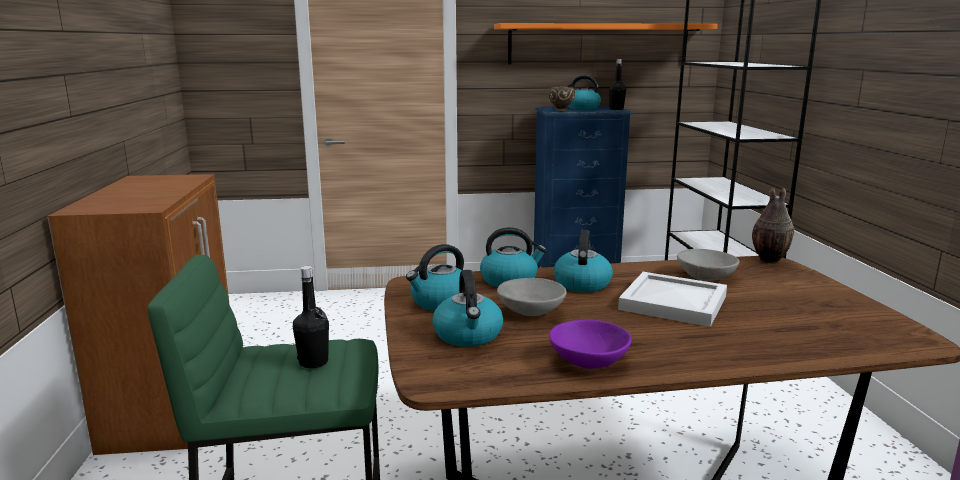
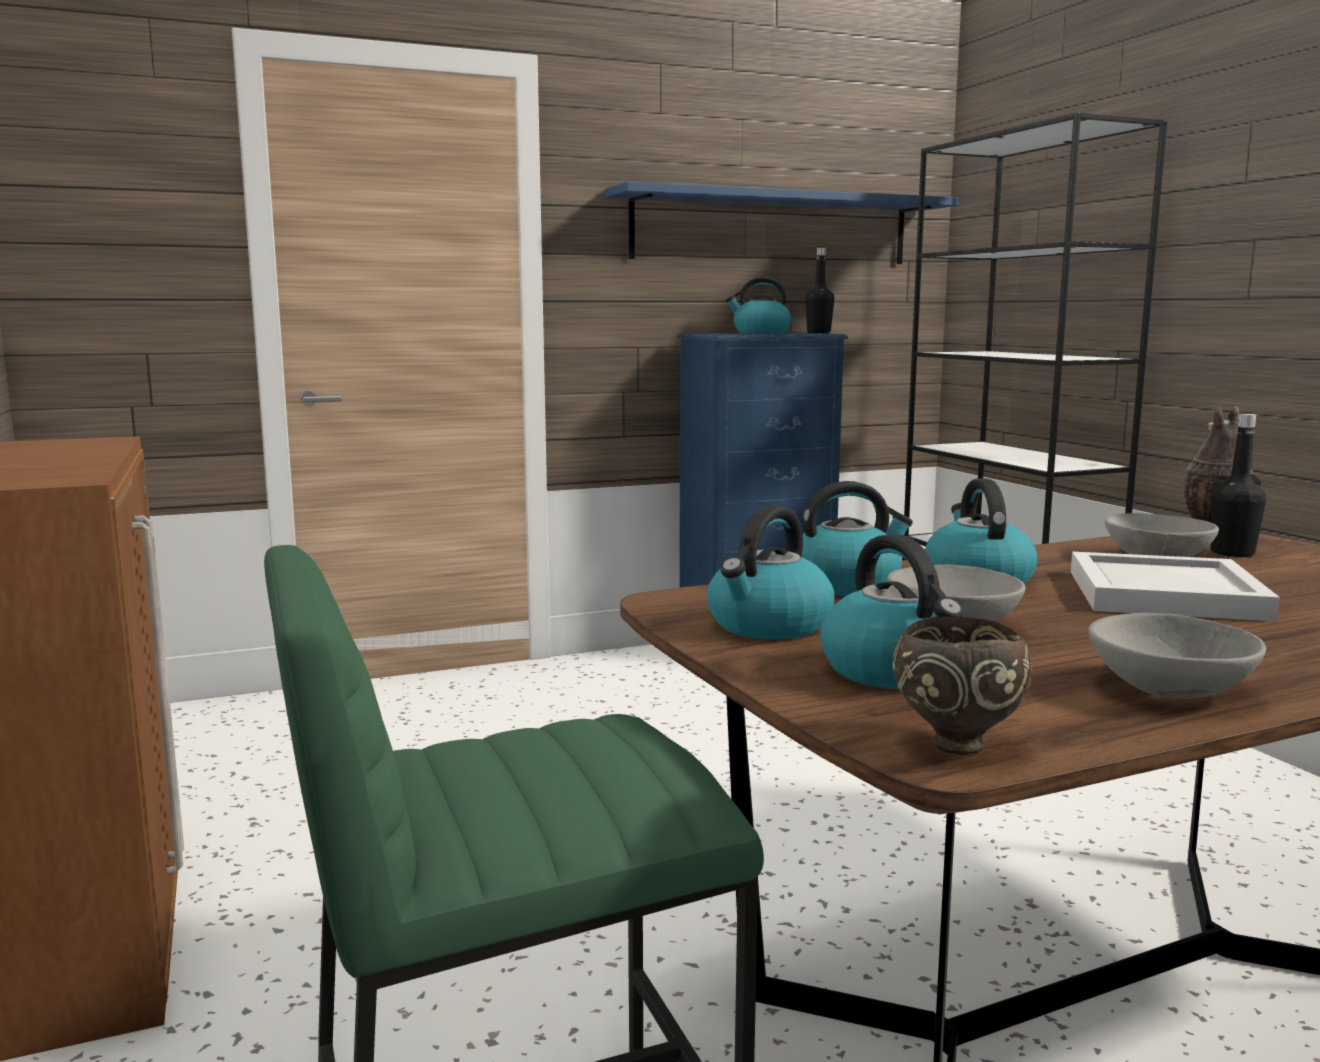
camera: 15 degrees left, 5 degrees down
black bottle [293,266,329,368] -> black bottle moved to [1211,414,1266,557]
orange shelf [494,23,718,64] -> blue shelf [605,181,959,264]
brown bowl [549,86,575,112] -> brown bowl moved to [893,616,1032,755]
purple bowl [549,320,632,369] -> grey bowl [1088,613,1266,699]

